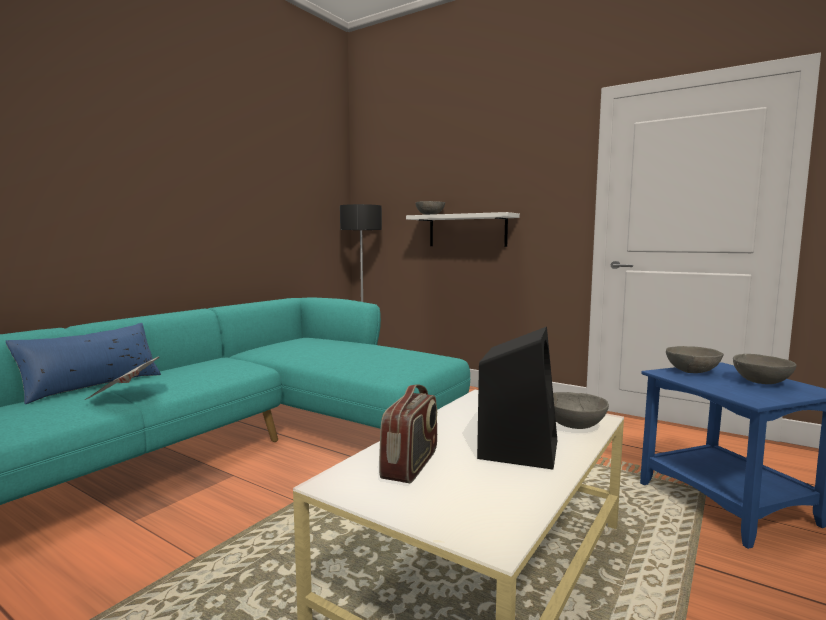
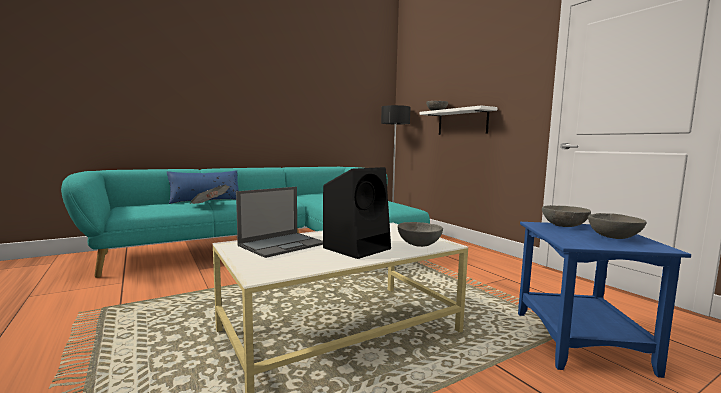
camera: 25 degrees right, 0 degrees up
radio [379,384,437,483] -> laptop [236,187,323,258]

